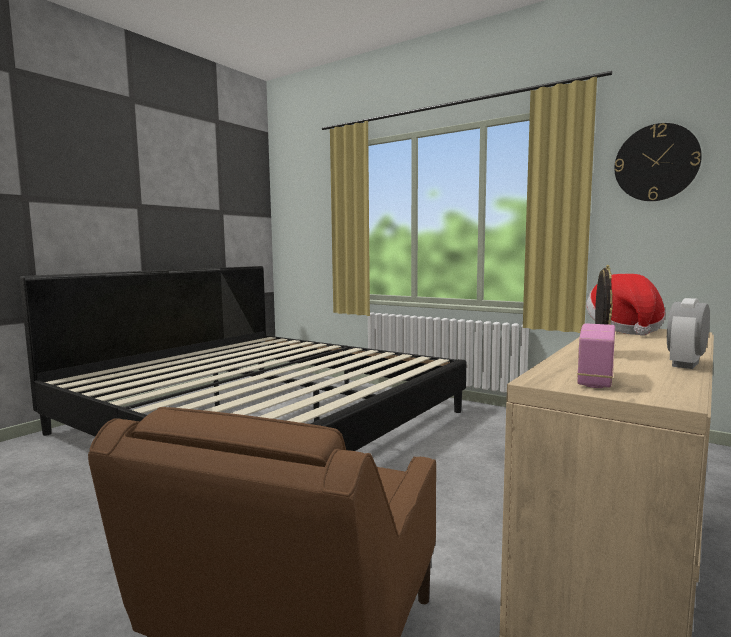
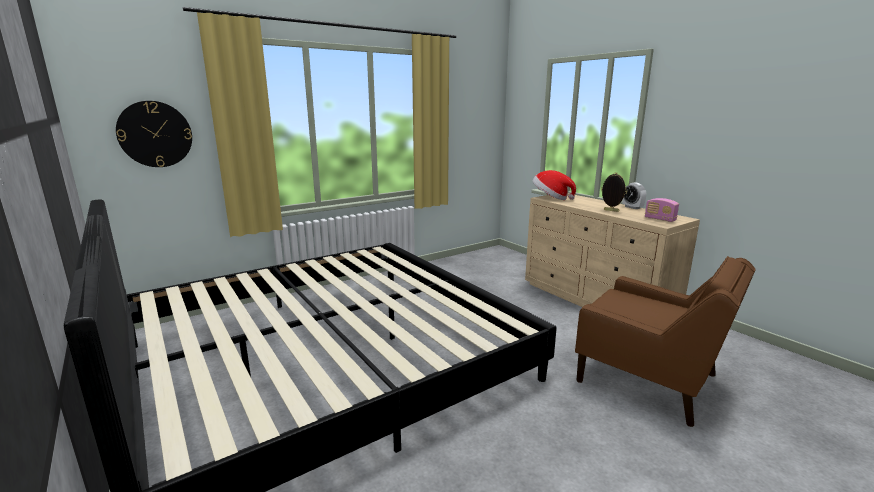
camera: 70 degrees left, 10 degrees up
wall clock [614,123,702,201] -> wall clock moved to [116,101,192,167]

